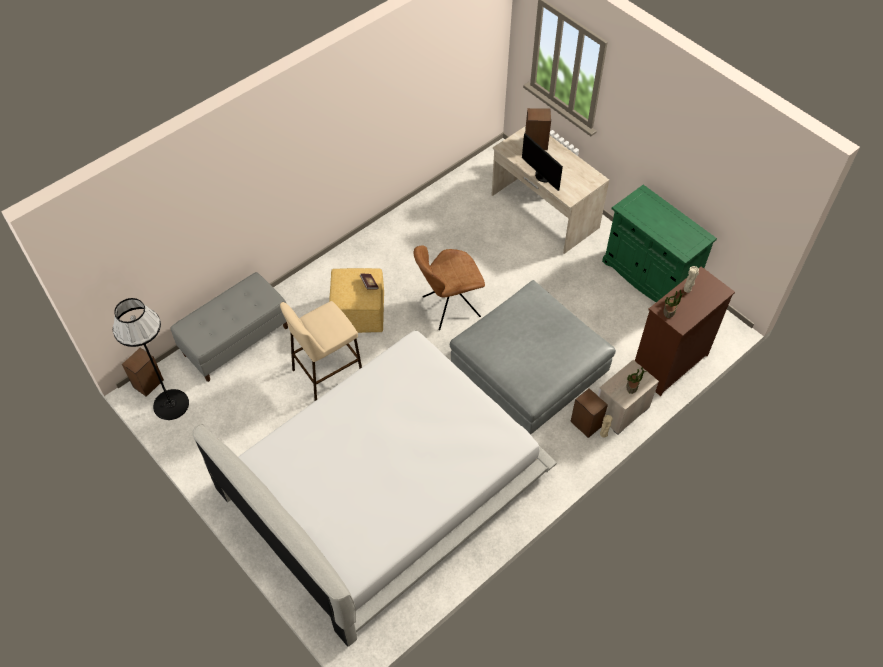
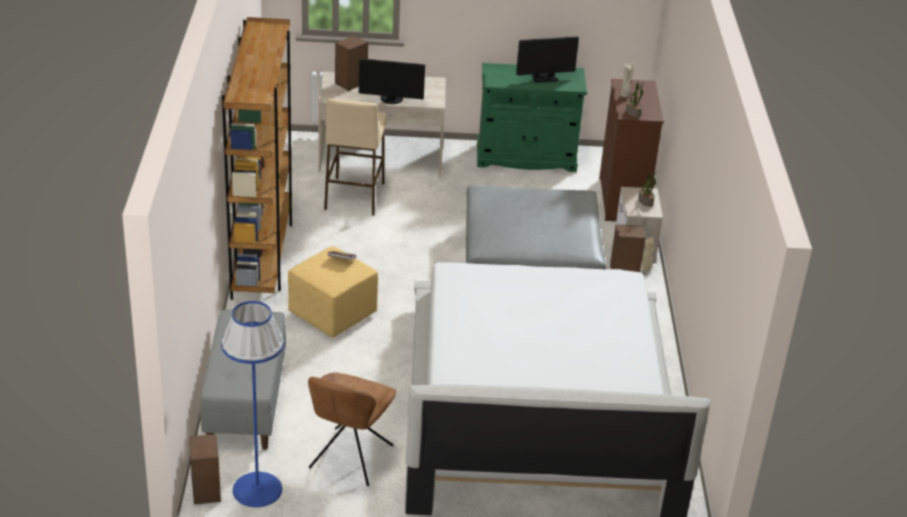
camera: 50 degrees left, 20 degrees down
black floor lamp [113,298,189,420] -> blue floor lamp [221,301,284,507]
beige stool [280,301,362,401] -> beige stool moved to [324,99,387,216]
brown chair [413,246,485,330] -> brown chair moved to [308,372,396,486]
none -> brown bookcase [222,17,292,300]
none -> monitor [516,36,579,83]

